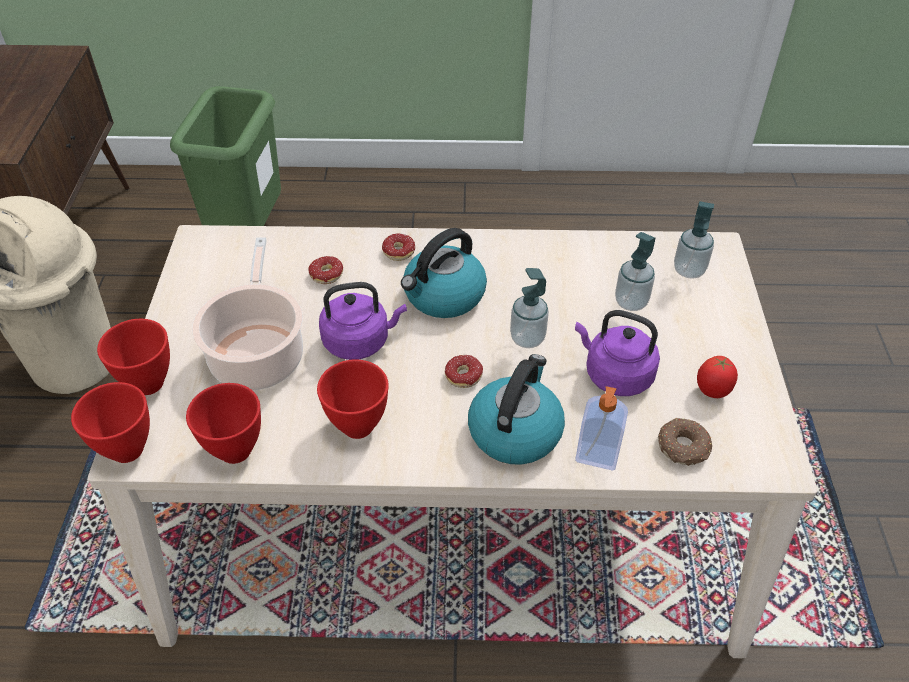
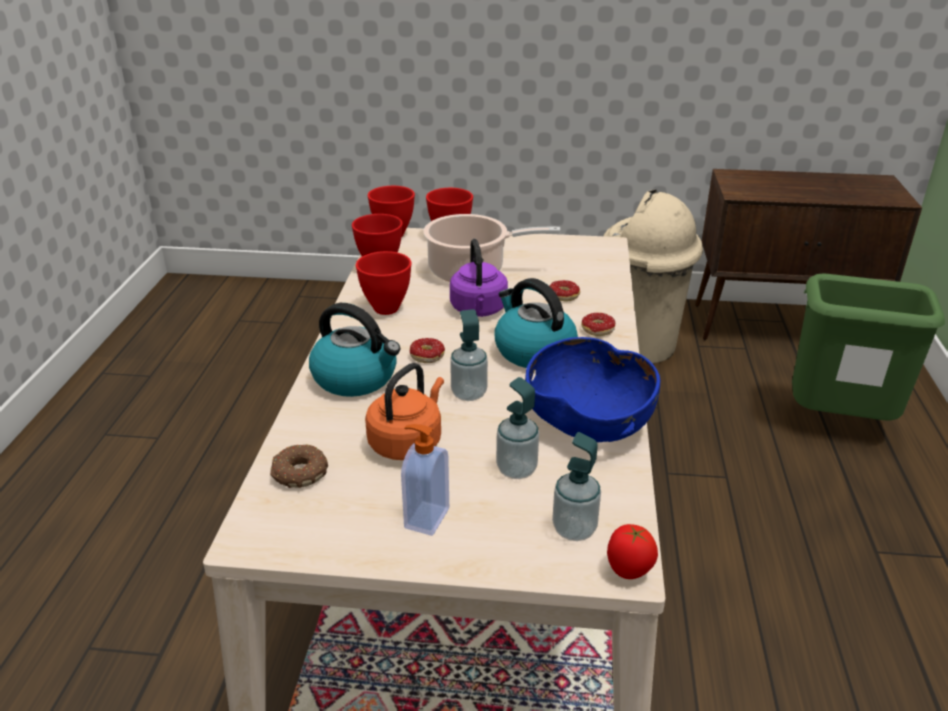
camera: 95 degrees right, 15 degrees down
purple kettle [575,310,660,396] -> orange kettle [365,363,444,460]
soap dispenser [575,386,628,470] -> soap dispenser moved to [401,424,449,536]
tomato [697,356,738,398] -> tomato moved to [607,524,658,579]
none -> blue bowl [525,337,660,442]

